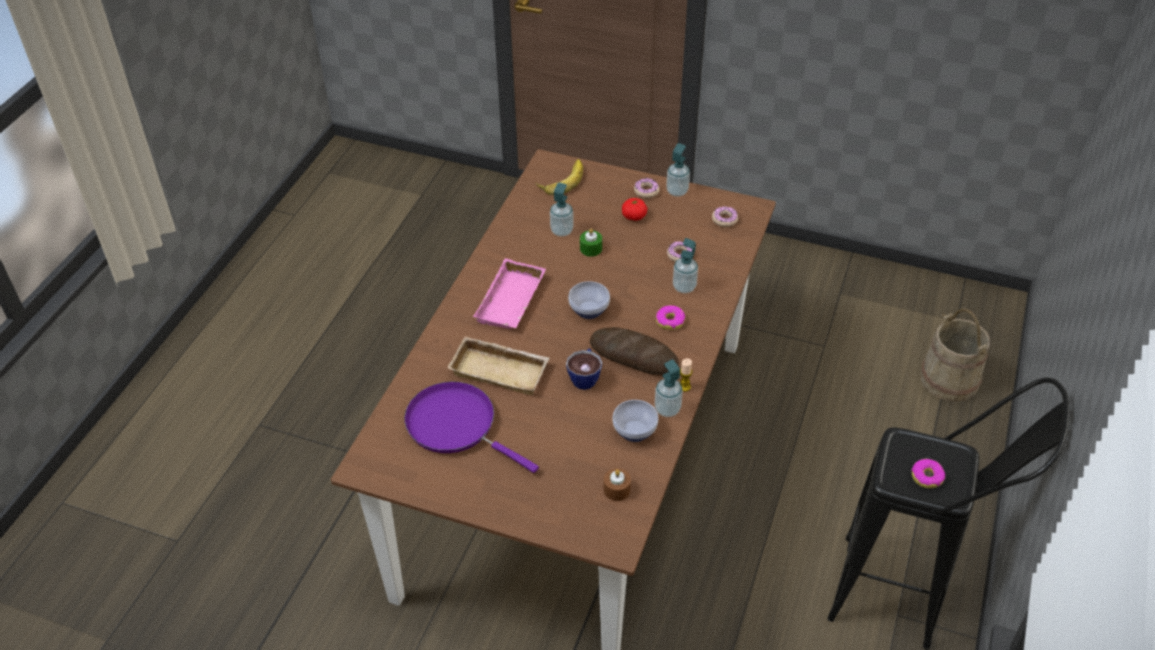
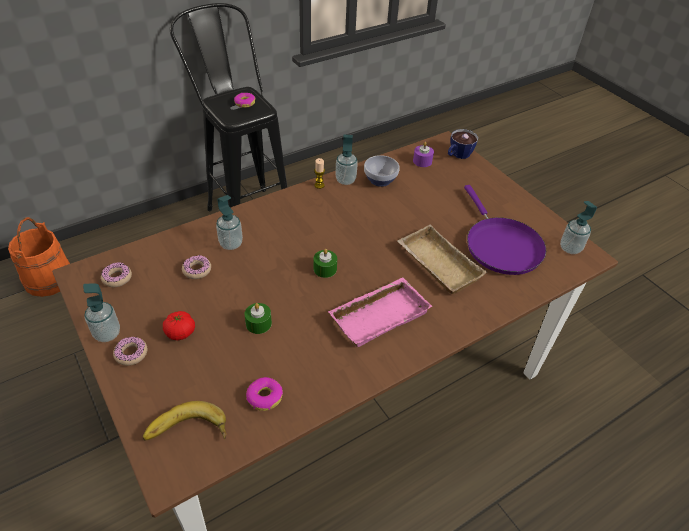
camera: 145 degrees left, 0 degrees up
soap dispenser [550,183,574,237] -> soap dispenser moved to [560,201,597,254]
cup [566,349,602,390] -> cup moved to [448,129,478,159]
bowl [568,281,610,319] -> green candle [313,249,337,278]
bread [590,327,679,375] -> none
brown candle [604,468,631,501] -> purple candle [413,142,434,167]
donut [656,305,685,330] -> donut moved to [246,377,283,411]
beige bucket [920,308,990,402] -> orange bucket [8,217,70,297]

